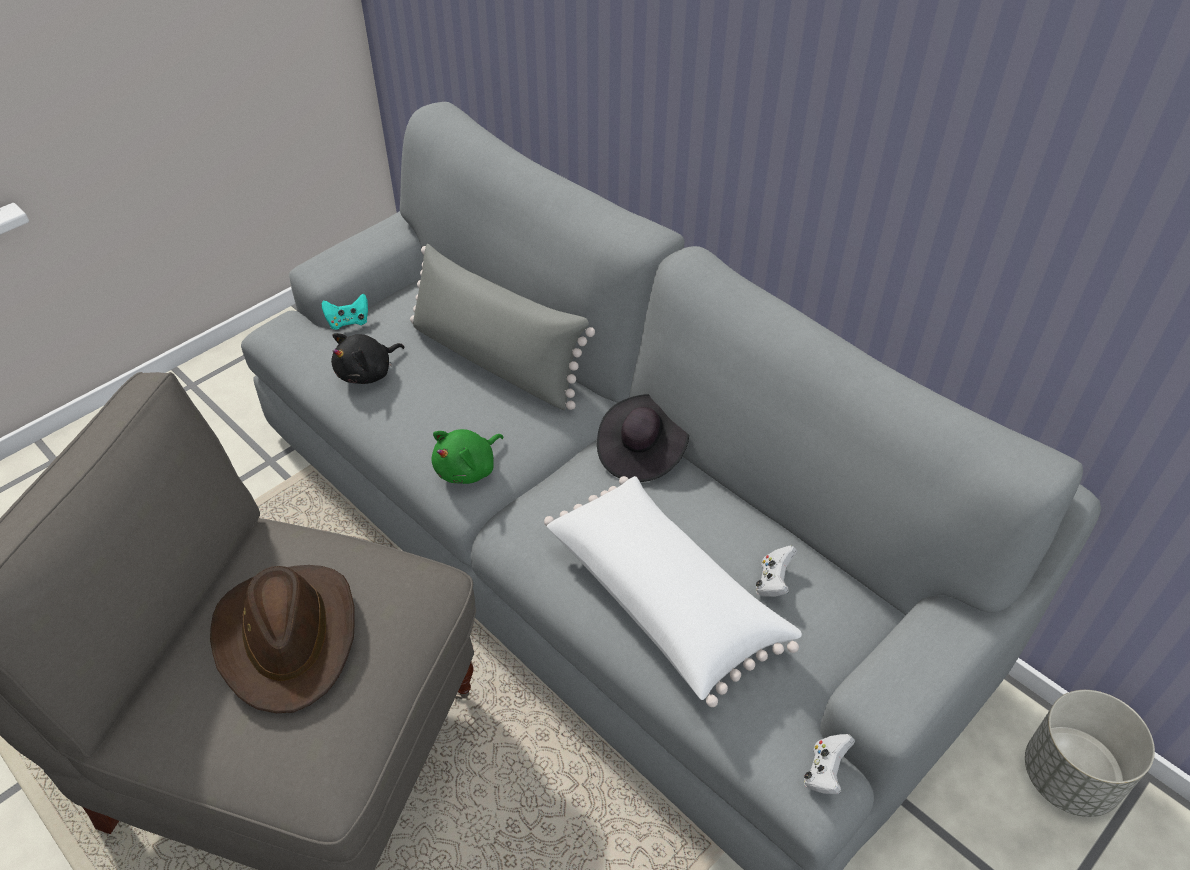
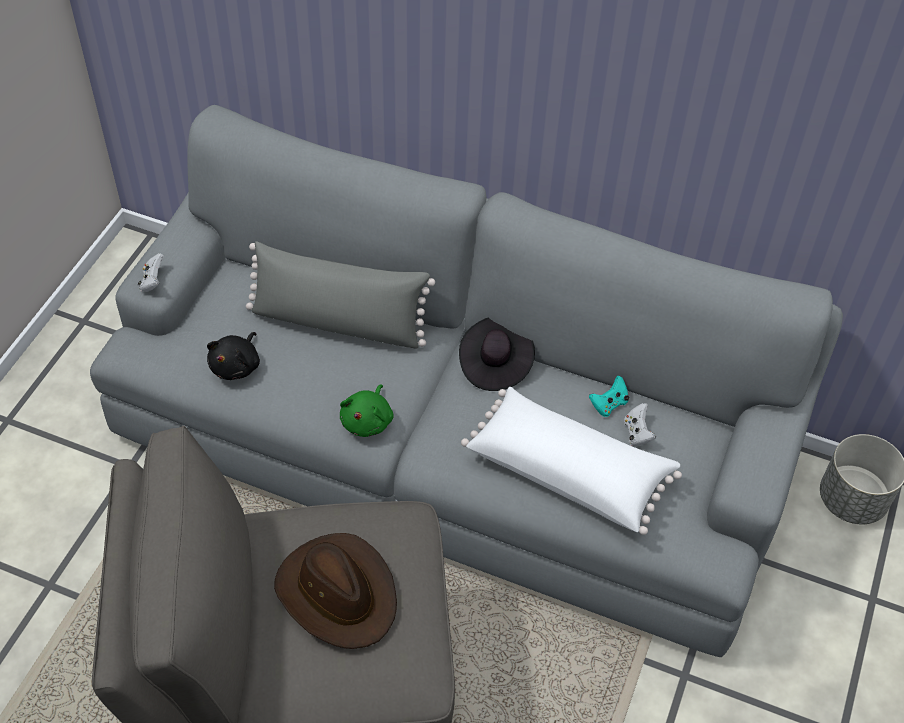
camera: 25 degrees left, 5 degrees up
turquoise game controller [322,294,368,330] -> turquoise game controller moved to [589,376,629,417]
white game controller [804,734,855,794] -> white game controller moved to [138,253,164,292]

